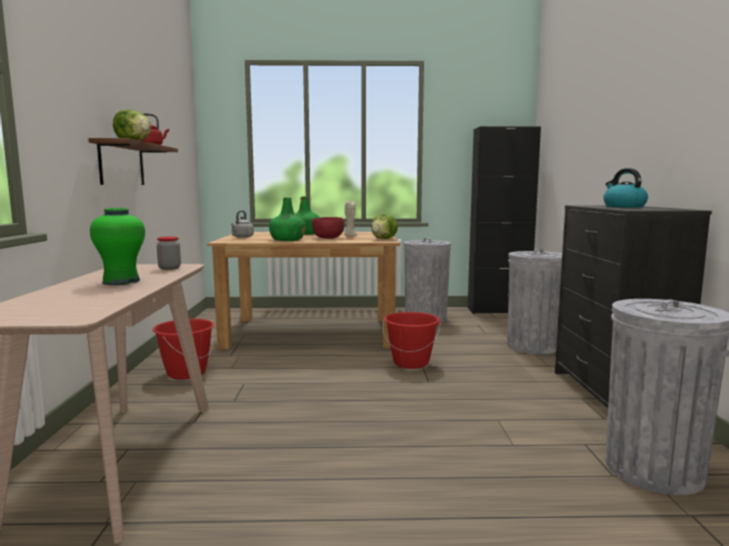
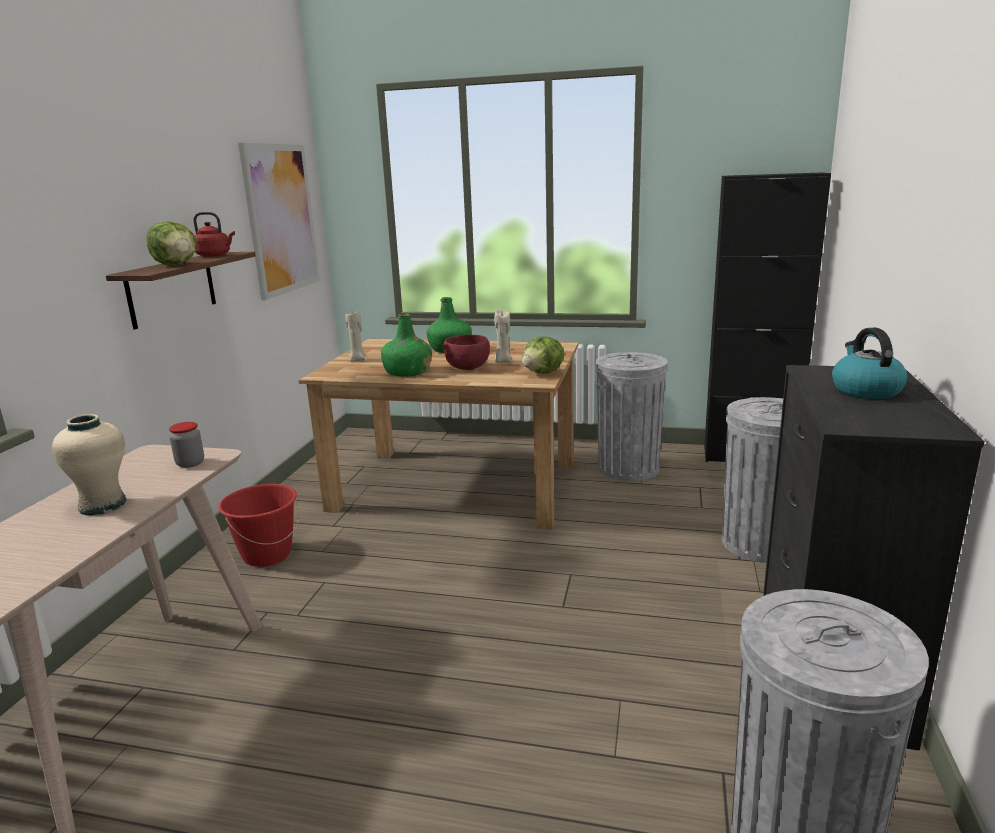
camera: 15 degrees right, 10 degrees up
green vase [90,208,145,285] -> beige vase [52,414,126,515]
grey kettle [231,210,254,238] -> beige candle [345,312,365,362]
red bucket [383,312,441,369] -> none
none -> picture [238,143,320,300]

